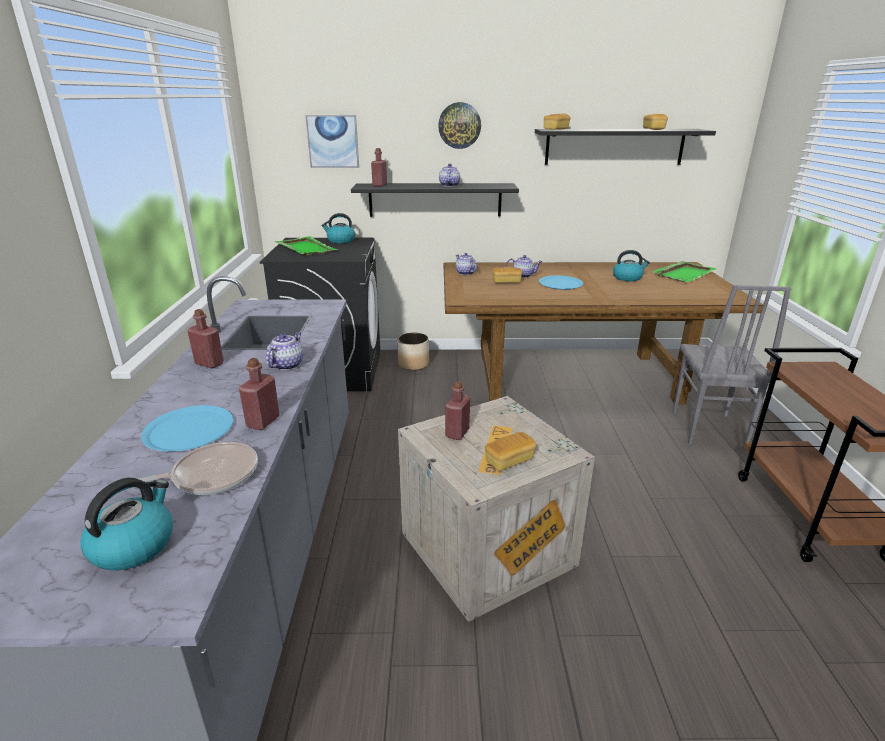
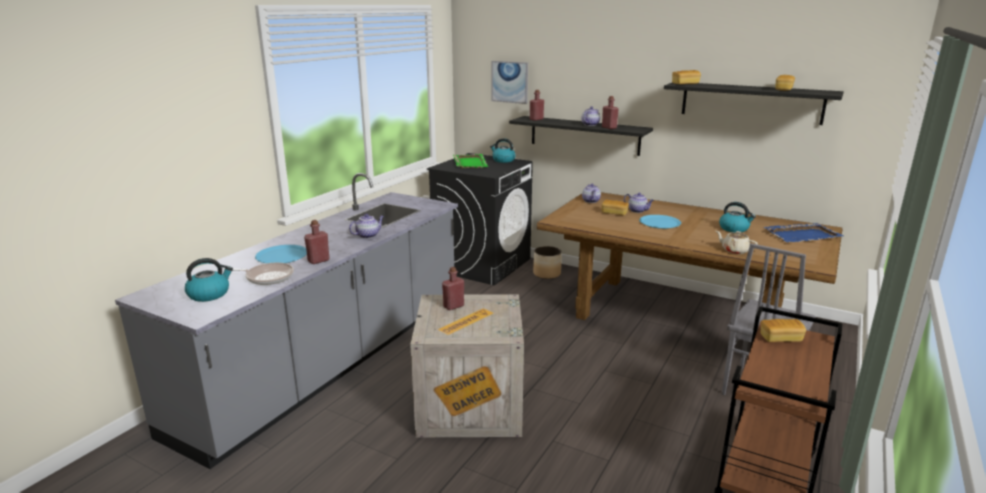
camera: 30 degrees right, 5 degrees down
red bottle [188,309,224,369] -> red bottle moved to [602,96,619,129]
wall clock [438,102,481,149] -> none
bread [485,432,536,471] -> bread moved to [760,319,806,342]
green tray [653,261,717,282] -> blue tray [764,223,844,242]
none -> beige teapot [716,231,758,254]

